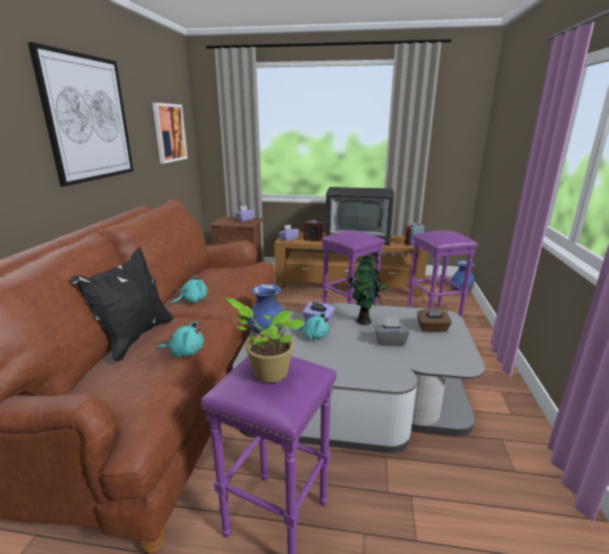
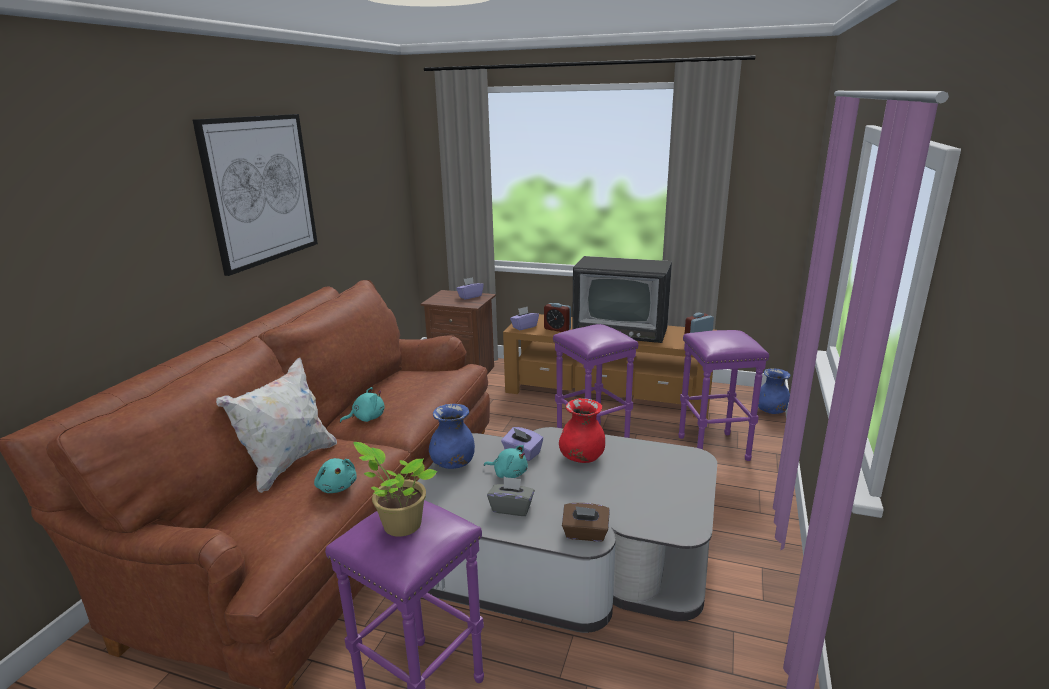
camera: 10 degrees right, 0 degrees up
black pillow [72,247,174,362] -> white pillow [216,358,337,493]
picture [152,103,188,164] -> none
turquoise plush toy [157,321,204,357] -> turquoise plush toy turned 45 degrees clockwise [314,458,357,493]
potted plant [348,253,388,325] -> red vase [559,398,605,463]
grey tissue box [375,318,409,346] -> grey tissue box moved to [487,476,535,516]
brown tissue box [417,309,452,332] -> brown tissue box moved to [562,503,610,542]

